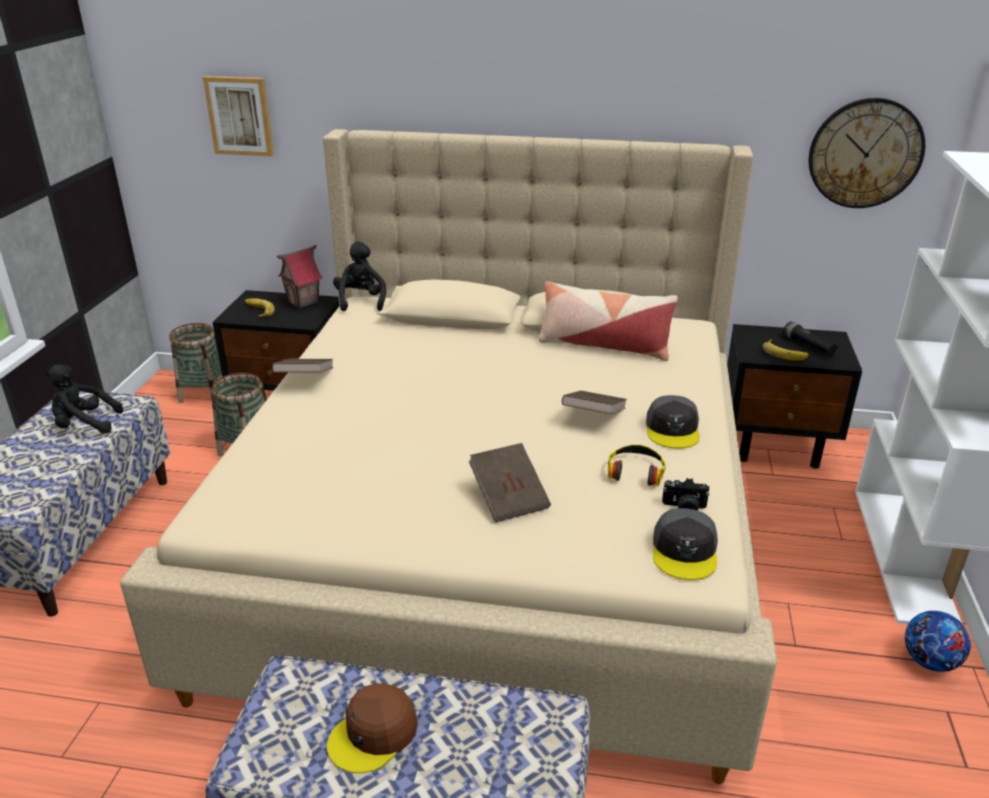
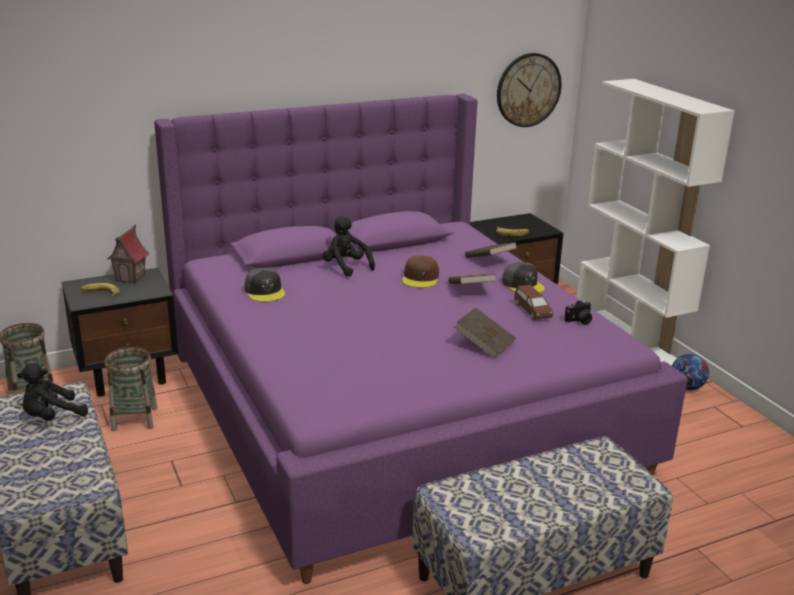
camera: 35 degrees left, 5 degrees down
beige bed [120,129,777,784] -> purple bed [154,94,688,584]
picture [203,76,274,156] -> none
brown book [272,359,334,373] -> brown book moved to [465,242,517,258]
brown cap [327,683,418,773] -> brown cap moved to [402,255,439,288]
black plush toy [333,241,386,311] -> black plush toy moved to [323,216,375,277]
pillow [538,281,678,361] -> none
headphones [608,445,666,486] -> brown toy car [514,285,553,320]
grey cap [653,508,718,580] -> grey cap moved to [244,268,285,302]
black flashlight [783,322,838,356] -> none

